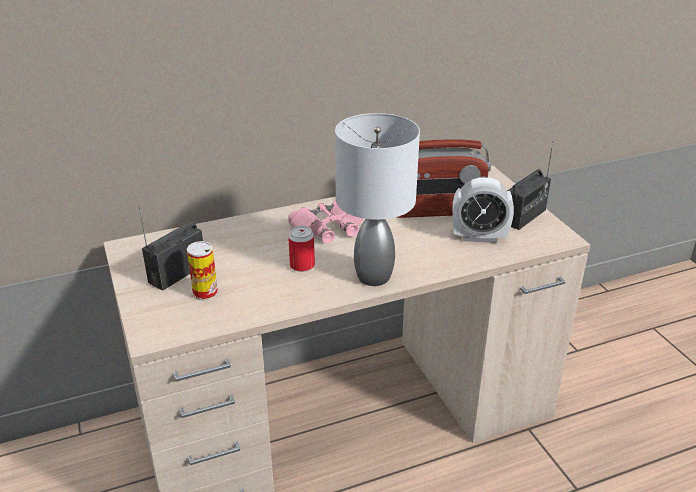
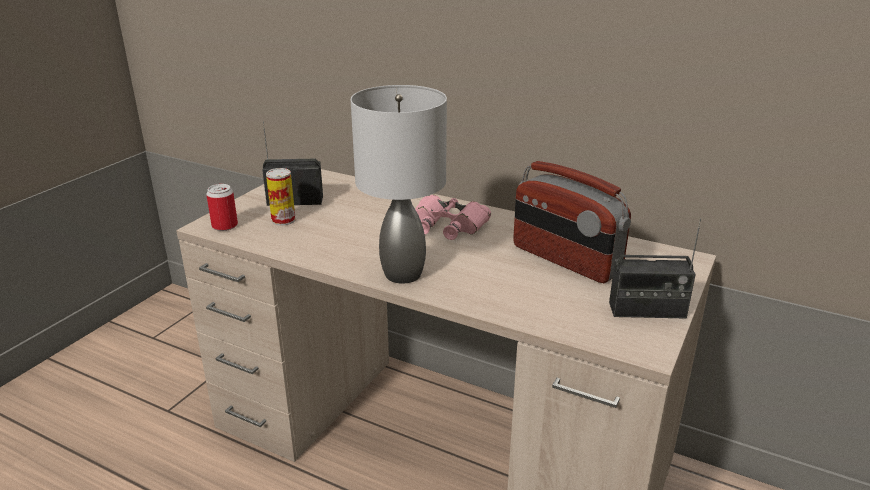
camera: 50 degrees right, 5 degrees down
can [288,226,315,272] -> can moved to [206,184,238,231]
alarm clock [453,177,514,243] -> none

